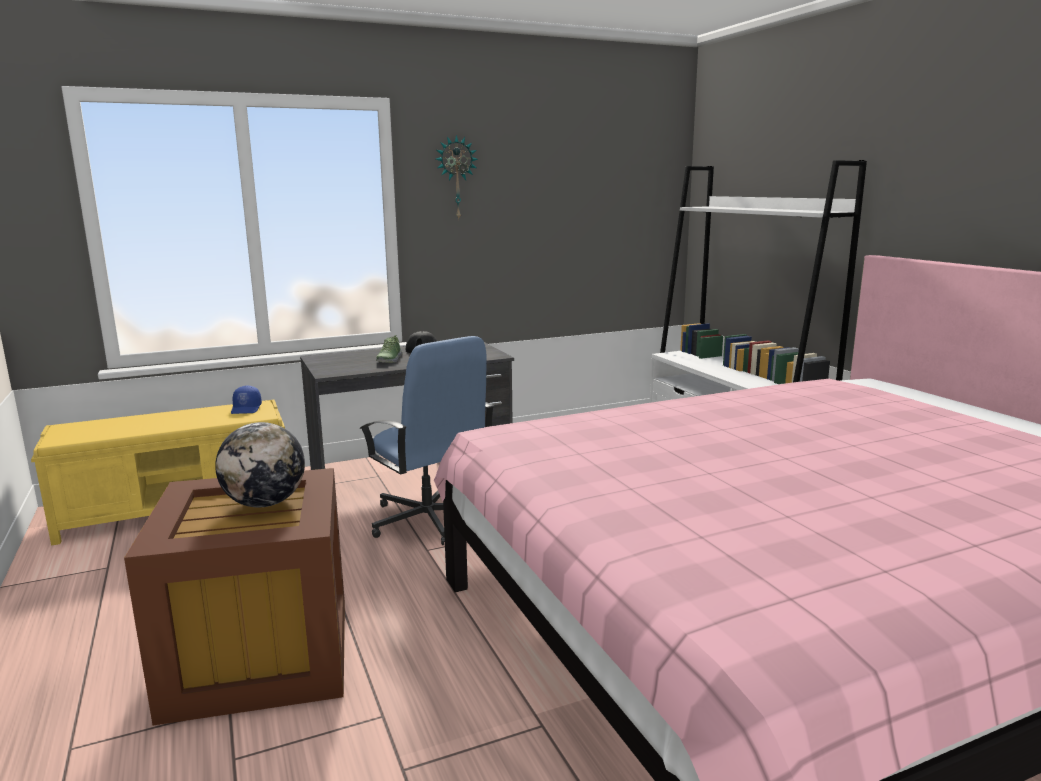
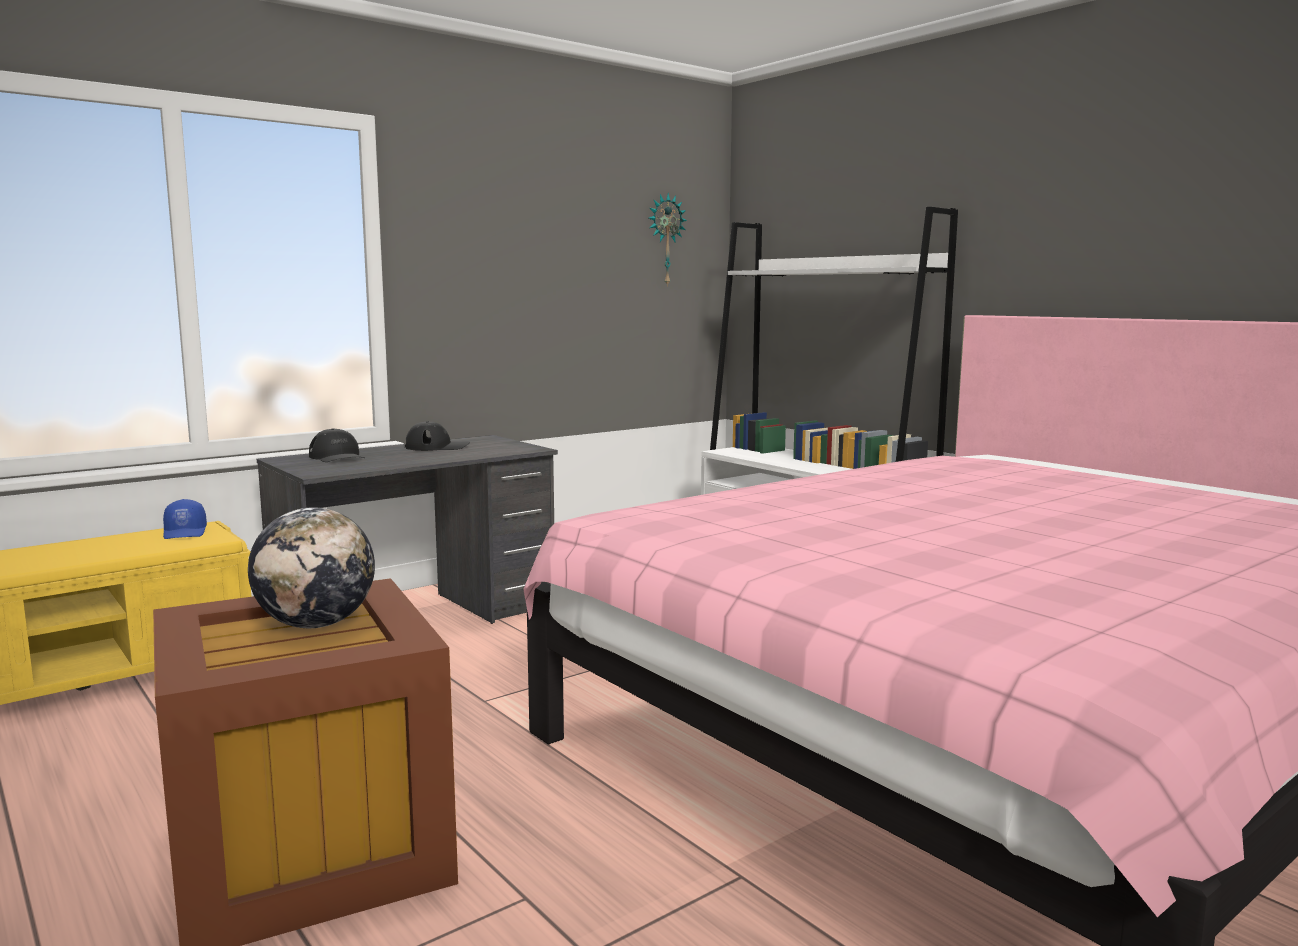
camera: 15 degrees left, 5 degrees down
blue office chair [359,336,494,545] -> none
shoe [376,335,402,363] -> none
wall clock [436,135,478,221] -> wall clock moved to [649,193,687,287]
none -> black cap [309,428,365,462]

